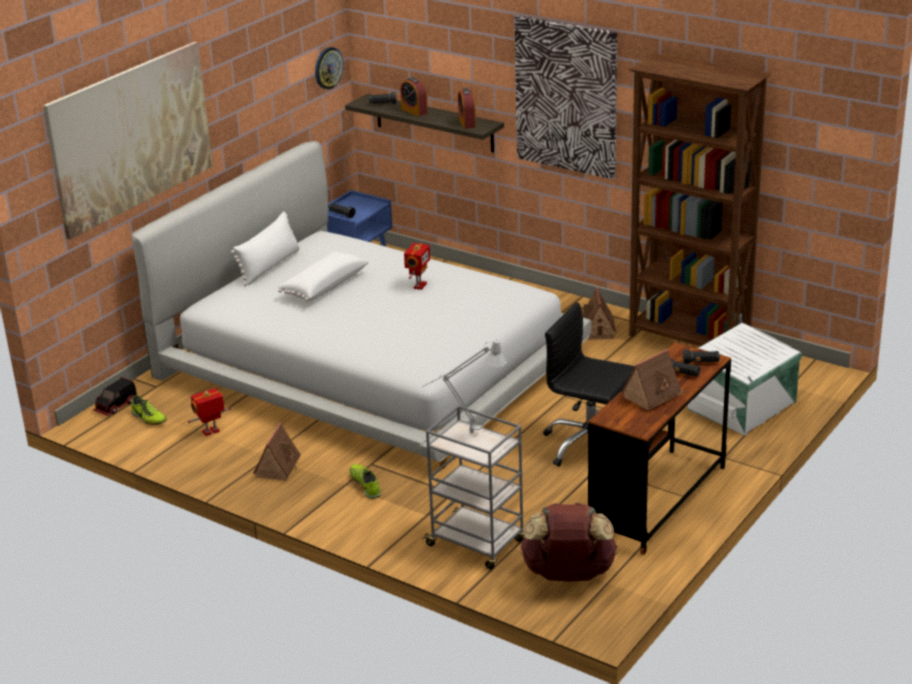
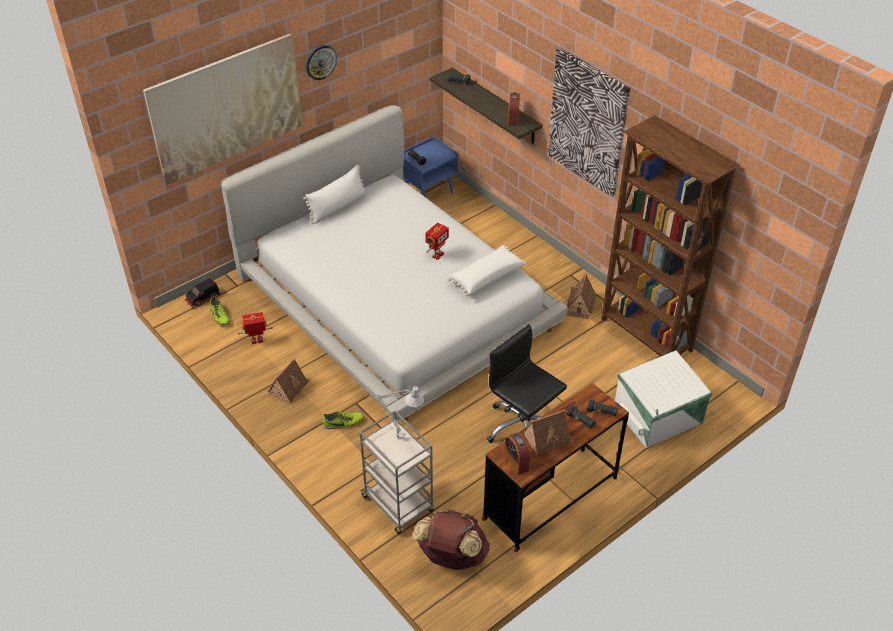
camera: 15 degrees right, 15 degrees up
white pillow [278,251,368,301] -> white pillow moved to [448,245,527,296]
wall clock [315,47,344,89] -> wall clock moved to [306,45,337,80]
shoe [350,464,381,499] -> shoe turned 90 degrees clockwise [322,412,364,429]
alarm clock [400,77,428,116] -> alarm clock moved to [505,432,530,475]

